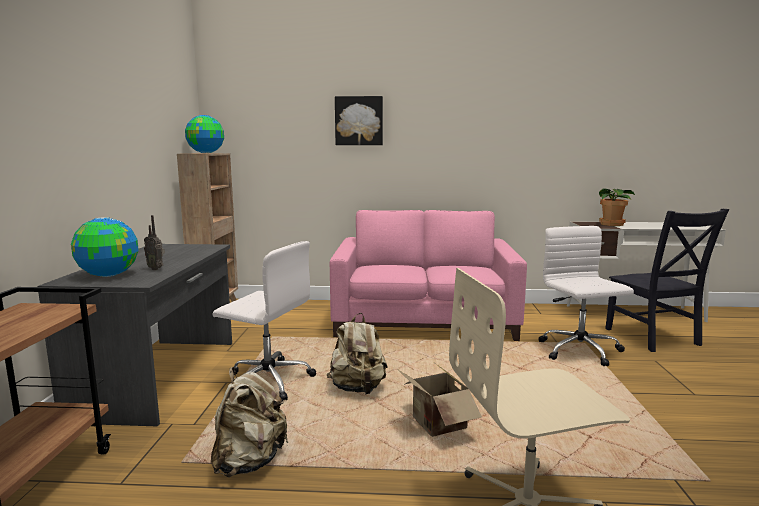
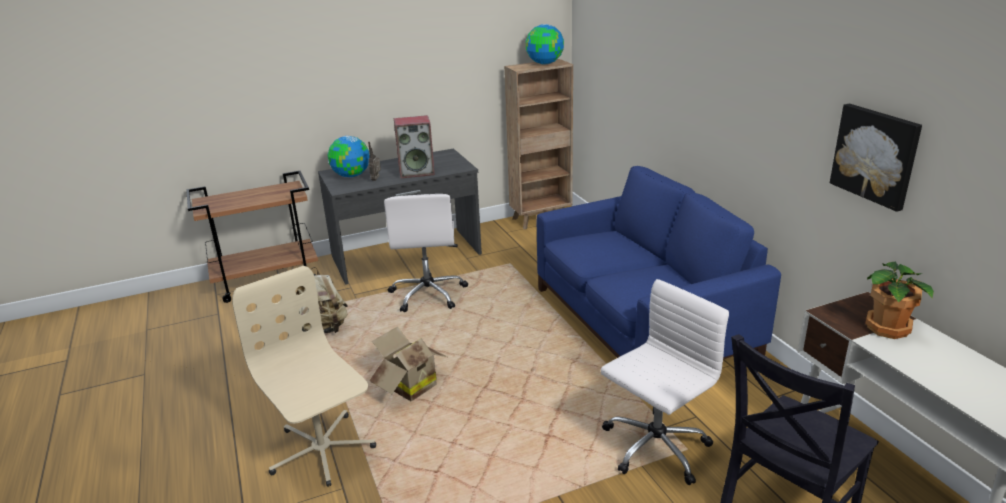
camera: 65 degrees right, 15 degrees up
beige backpack [327,313,388,395] -> none
pink sofa [330,210,527,341] -> blue sofa [537,166,781,359]
picture [335,96,383,145] -> picture moved to [830,104,922,212]
none -> speaker [394,115,435,178]

